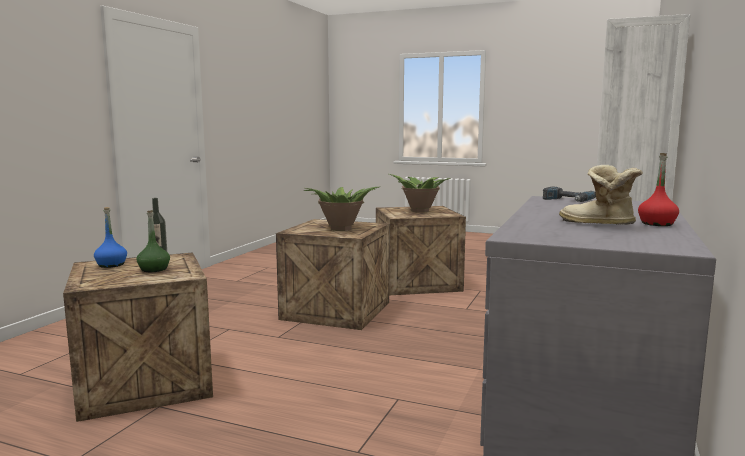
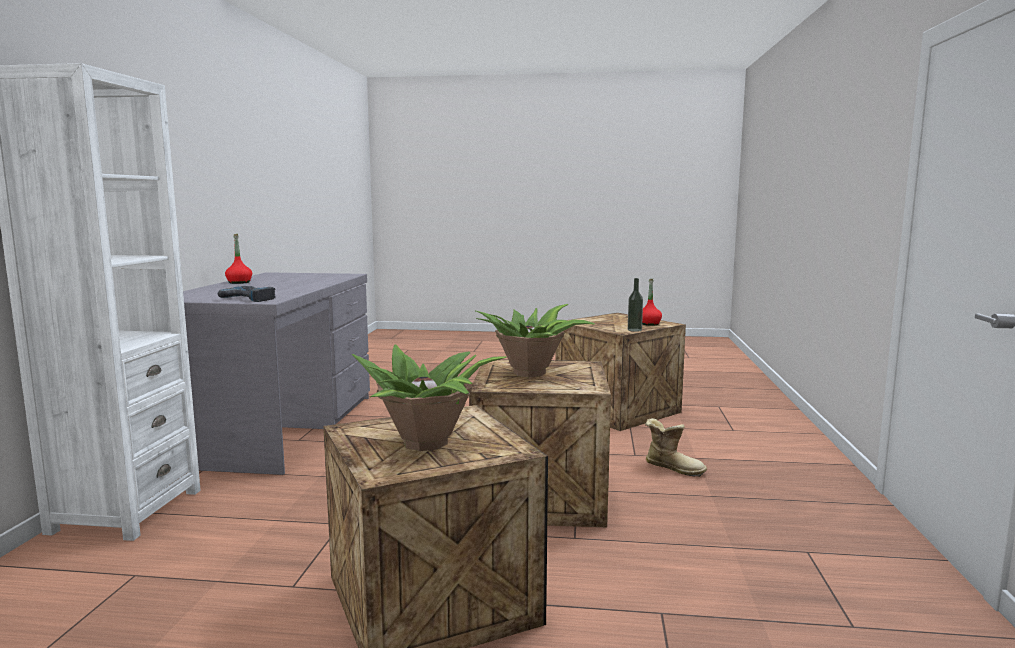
camera: 165 degrees right, 0 degrees up
blue bottle [94,207,127,268] -> red bottle [642,279,662,326]
green bottle [136,210,170,272] -> none
boot [559,165,643,225] -> boot moved to [645,418,707,477]

